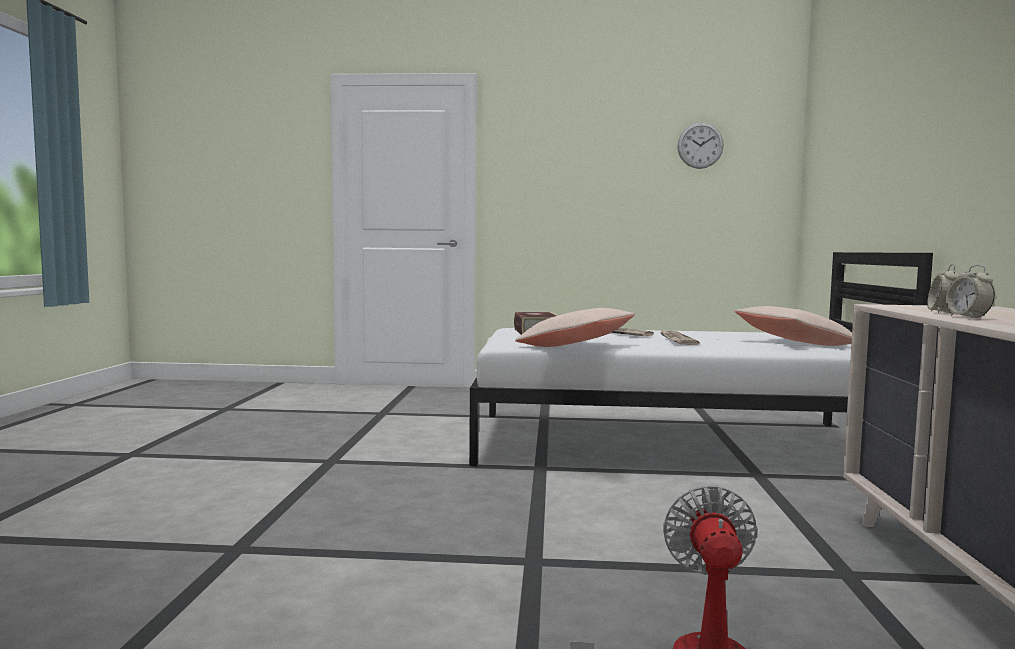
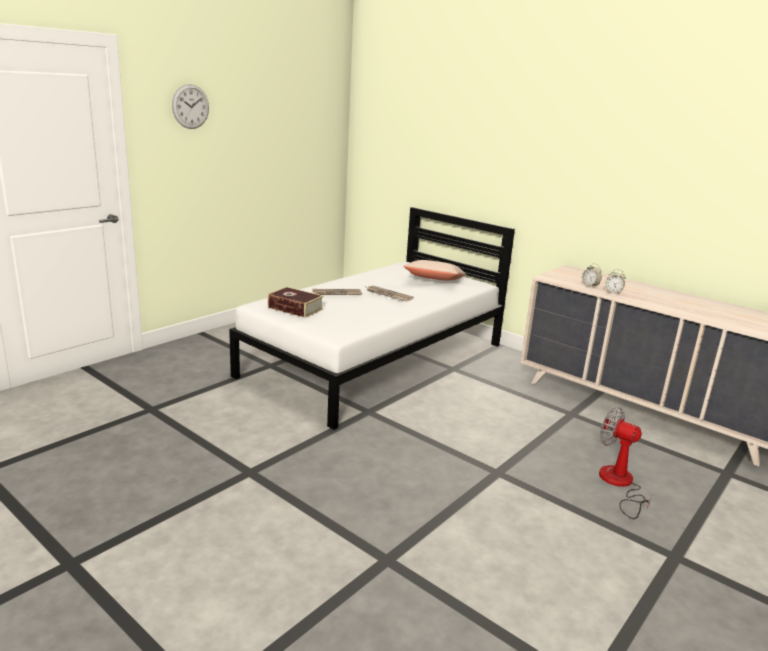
camera: 55 degrees left, 15 degrees up
beige pillow [515,308,635,347] -> none
wall clock [677,122,724,169] -> wall clock moved to [172,84,209,129]

